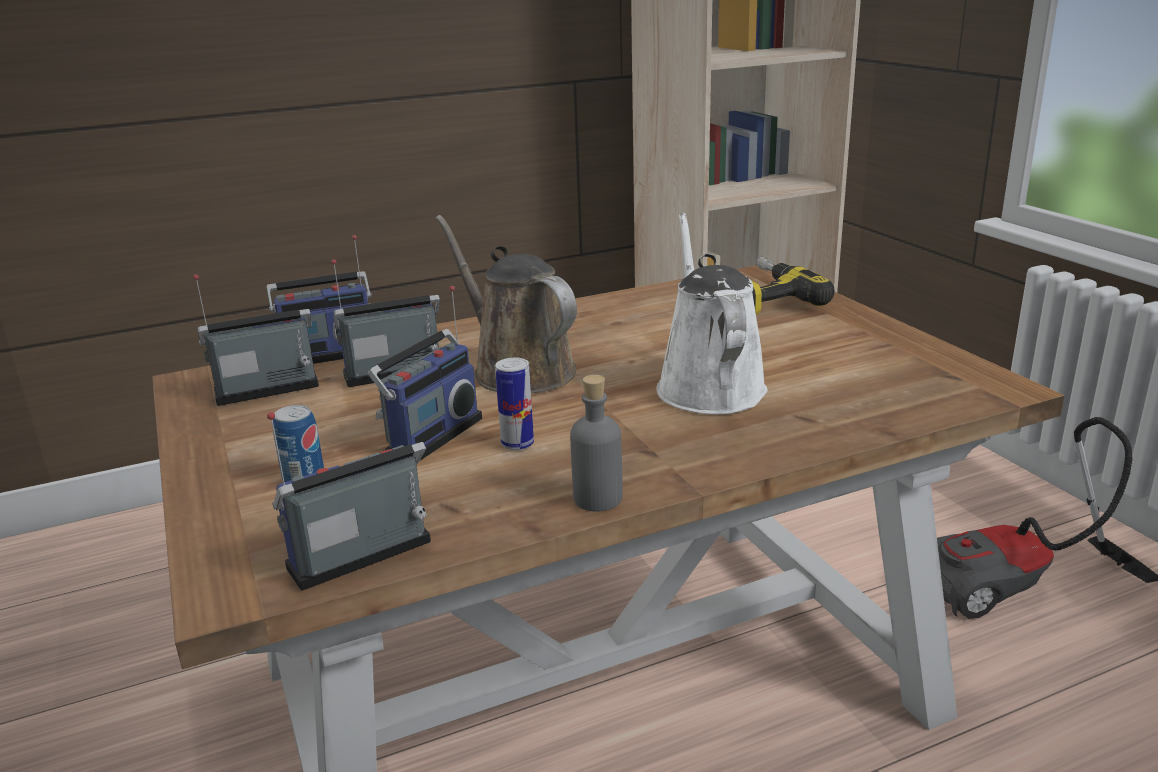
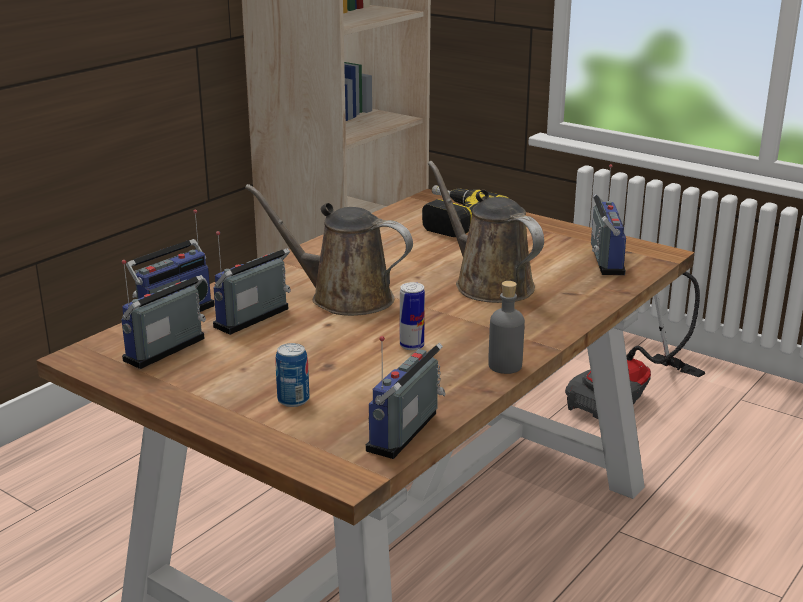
camera: 30 degrees left, 0 degrees up
radio [368,286,482,461] -> radio moved to [591,164,626,275]
white watering can [656,213,767,414] -> brown watering can [428,161,544,303]

